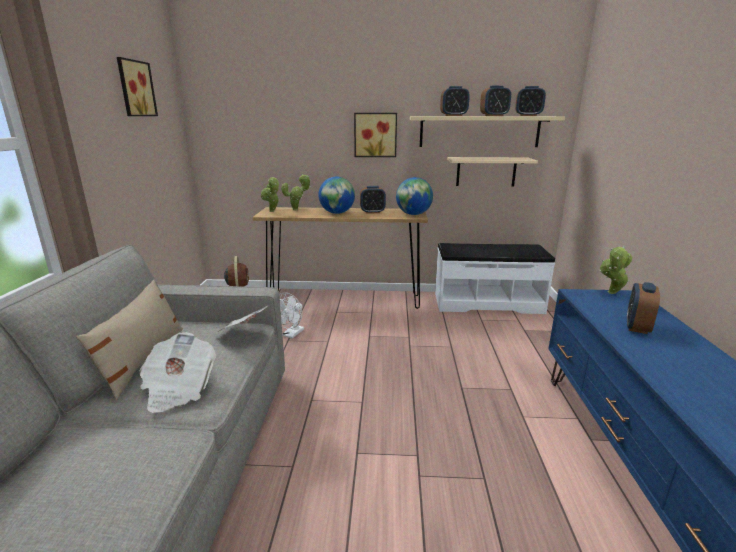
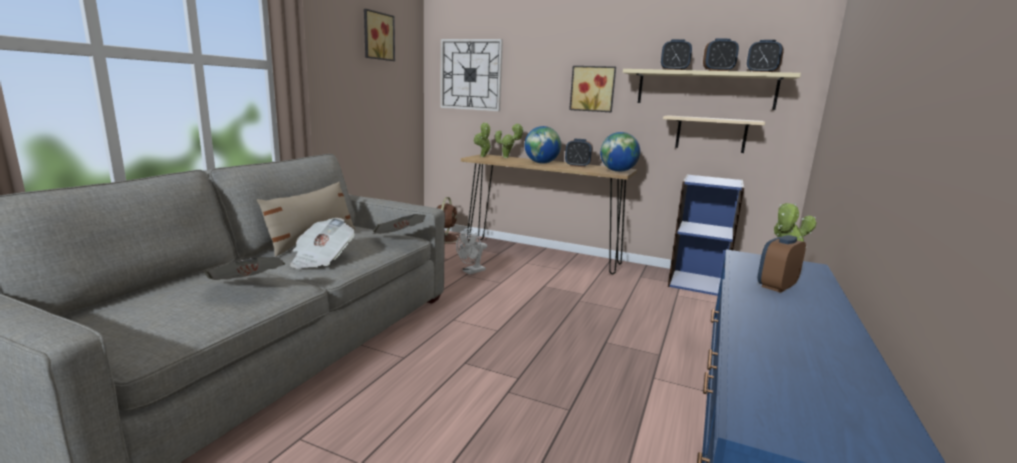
camera: 20 degrees right, 5 degrees down
white bench [435,243,555,314] -> blue bookcase [668,174,744,296]
none -> newspaper [203,257,286,280]
none -> wall clock [440,39,503,111]

